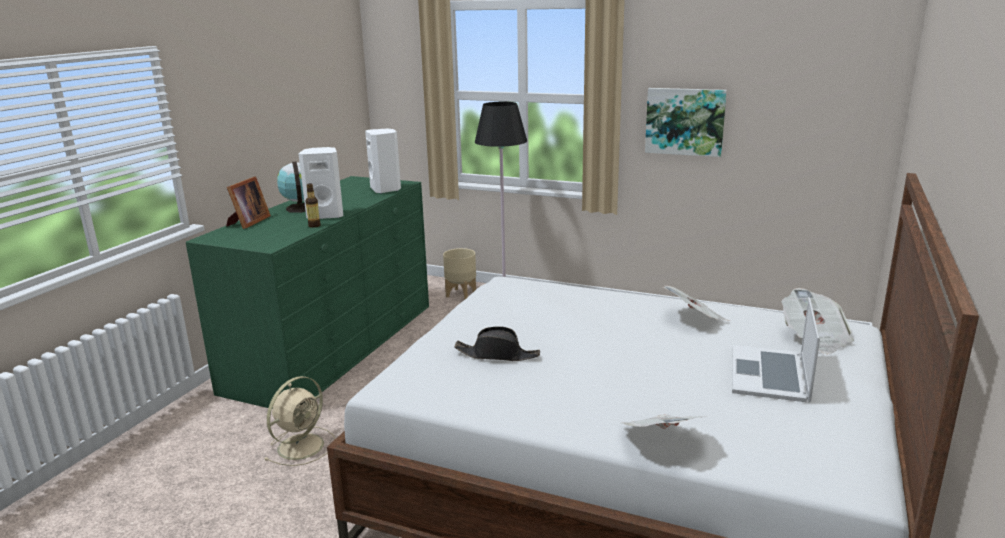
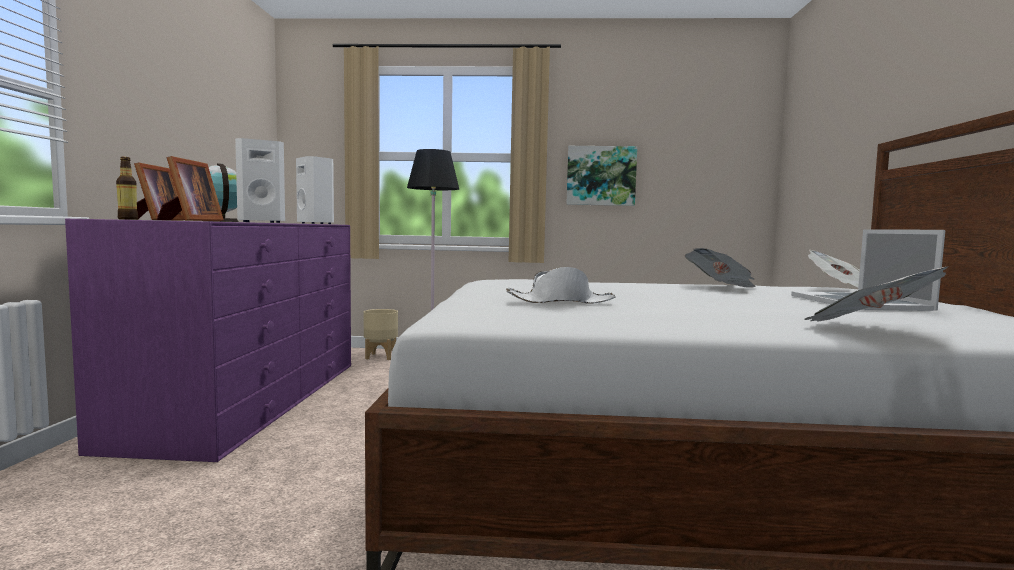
camera: 20 degrees left, 15 degrees down
green dresser [186,176,429,409] -> purple dresser [65,219,351,462]
beige fan [265,376,335,466] -> none
bottle [306,183,321,228] -> bottle moved to [116,157,138,220]
black hat [454,326,540,361] -> white hat [506,267,616,304]
none -> picture frame [157,156,224,221]

